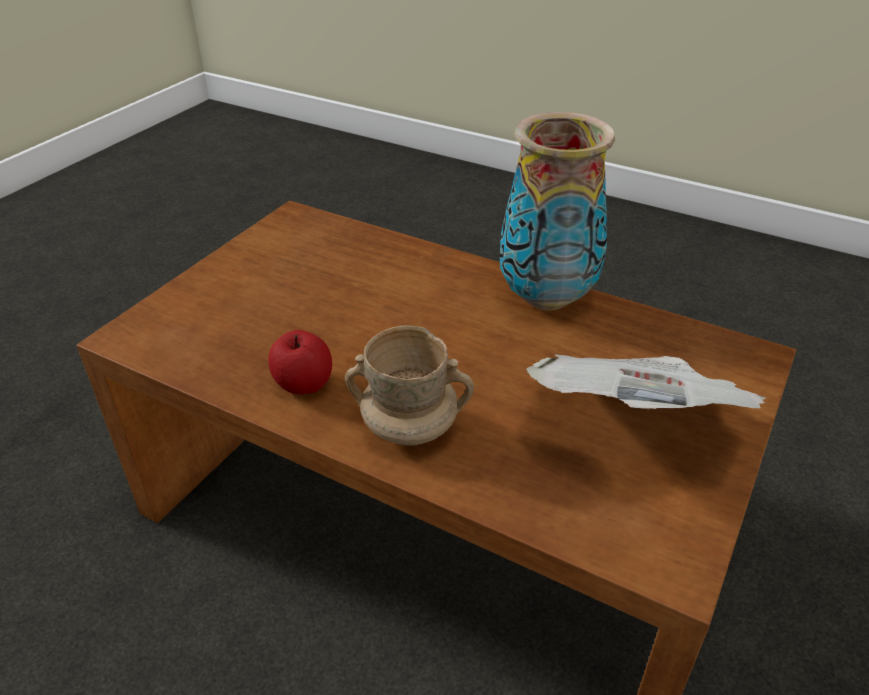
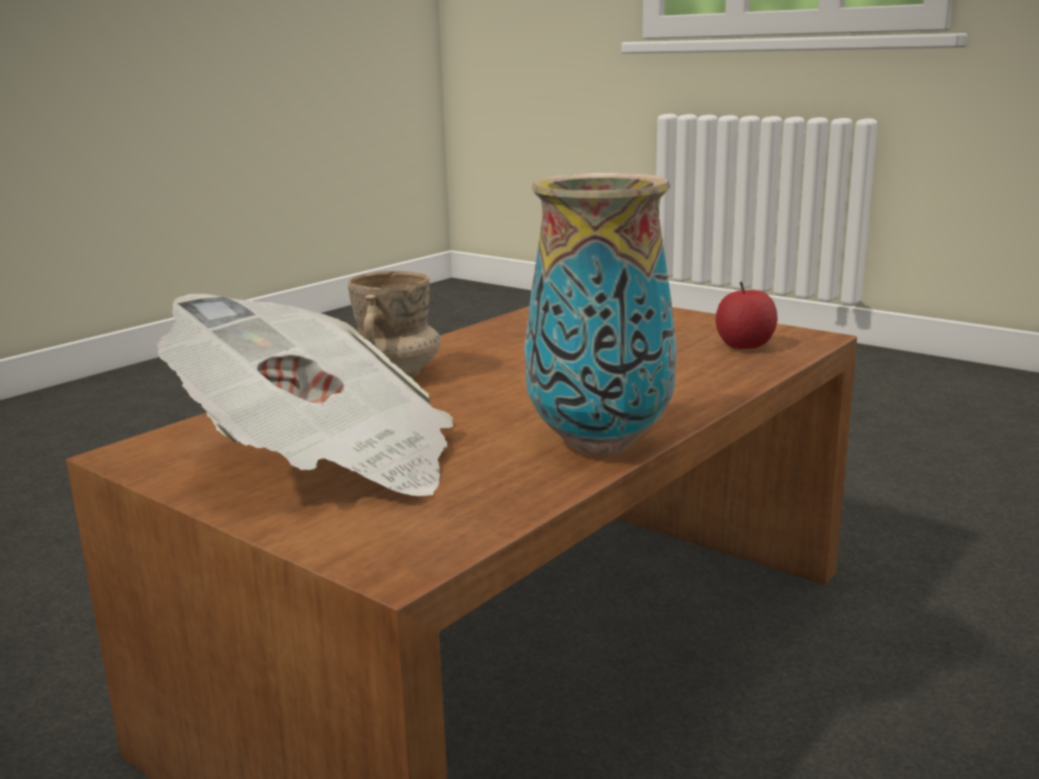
camera: 100 degrees right, 20 degrees down
apple [268,330,332,394] -> apple moved to [715,282,778,349]

